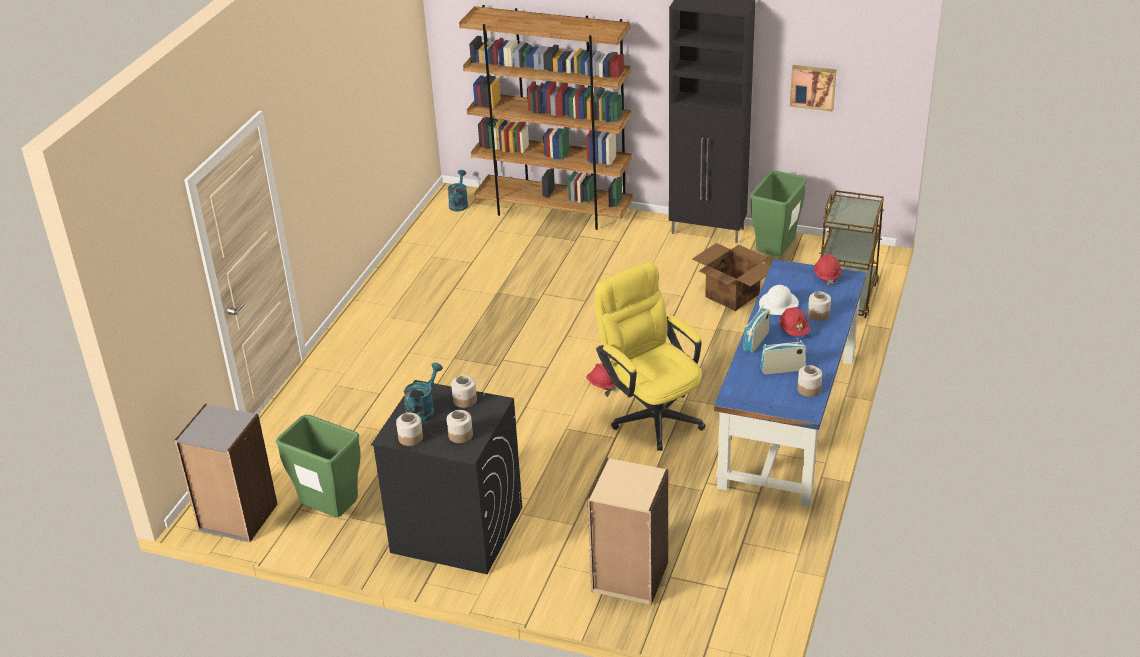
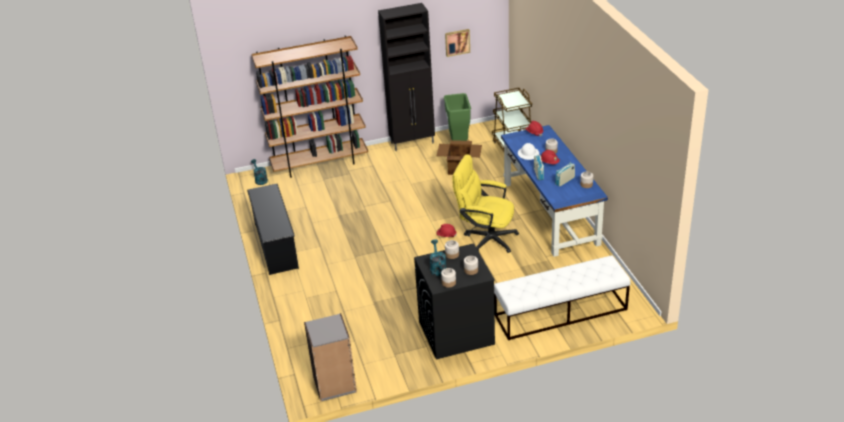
camera: 35 degrees left, 0 degrees up
green trash can [275,415,361,517] -> none
beige bookcase [587,458,668,605] -> white bench [494,255,631,340]
none -> black shoe rack [247,184,299,275]

